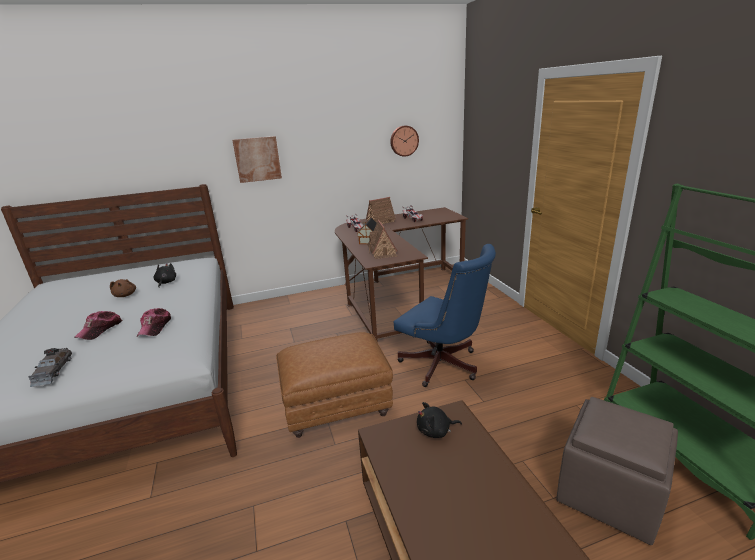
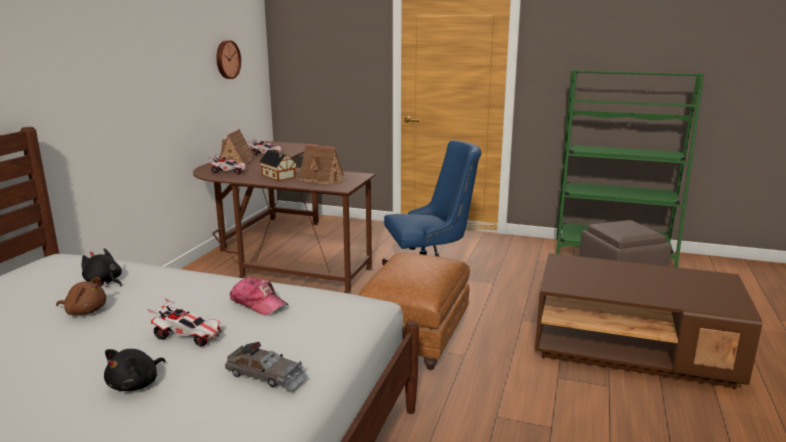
camera: 55 degrees left, 5 degrees down
cap [74,311,122,340] -> toy car [148,298,223,347]
picture [232,136,282,183] -> none
black plush toy [417,402,462,438] -> black plush toy moved to [104,349,165,391]

